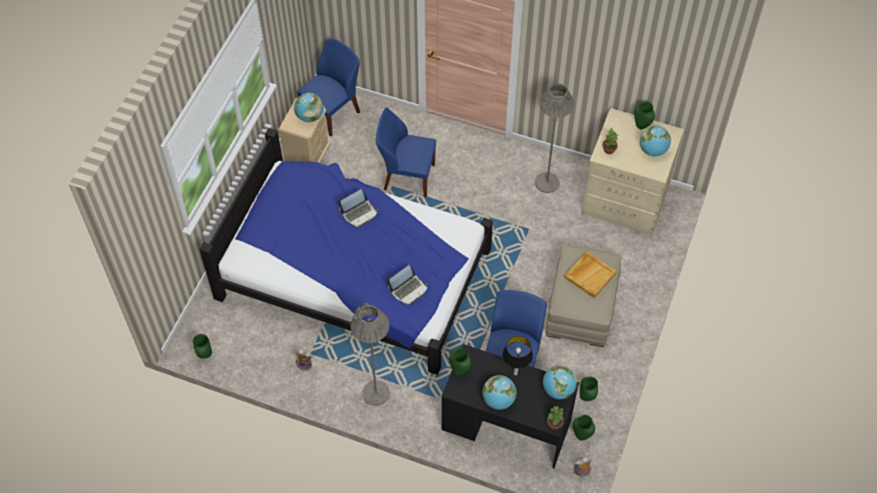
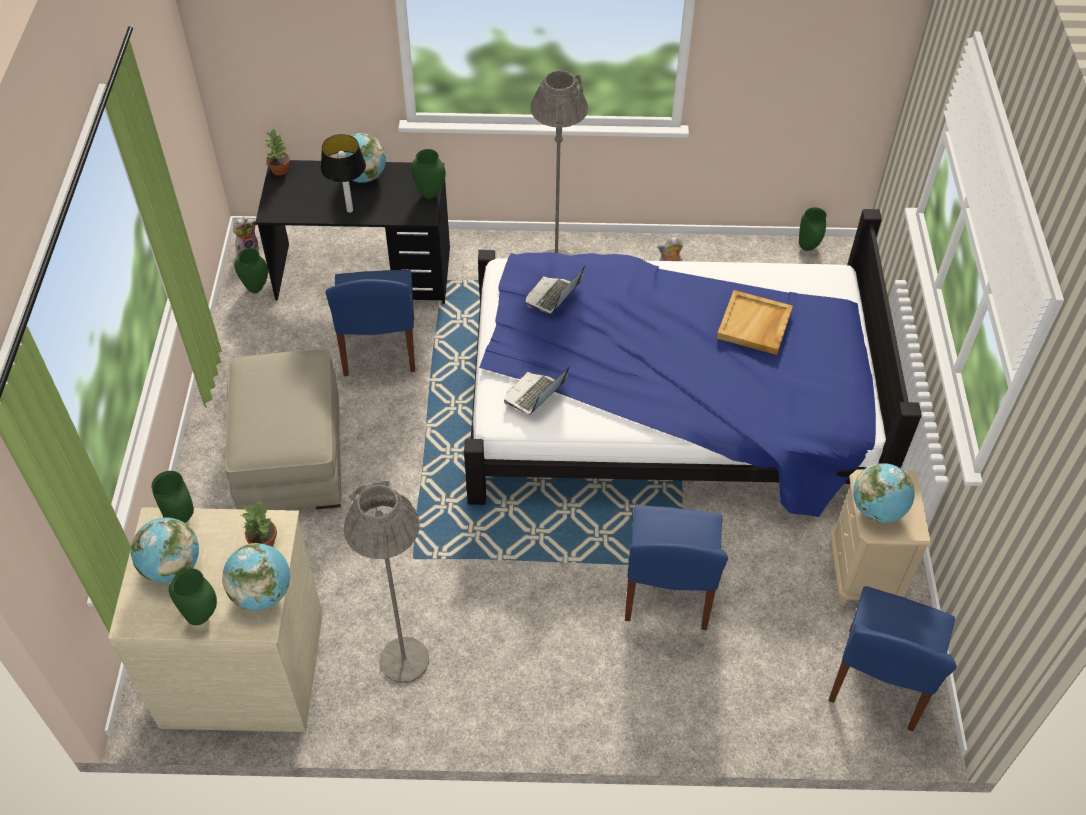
camera: 160 degrees right, 5 degrees down
laptop [338,189,378,228] -> laptop moved to [504,366,570,414]
blue chair [376,108,436,197] -> blue chair turned 105 degrees clockwise [625,505,728,630]
globe [543,365,577,399] -> globe moved to [222,543,290,610]
beige tray [564,251,616,298] -> beige tray moved to [717,290,793,355]
green vase [580,376,598,401] -> green vase moved to [151,471,194,523]

